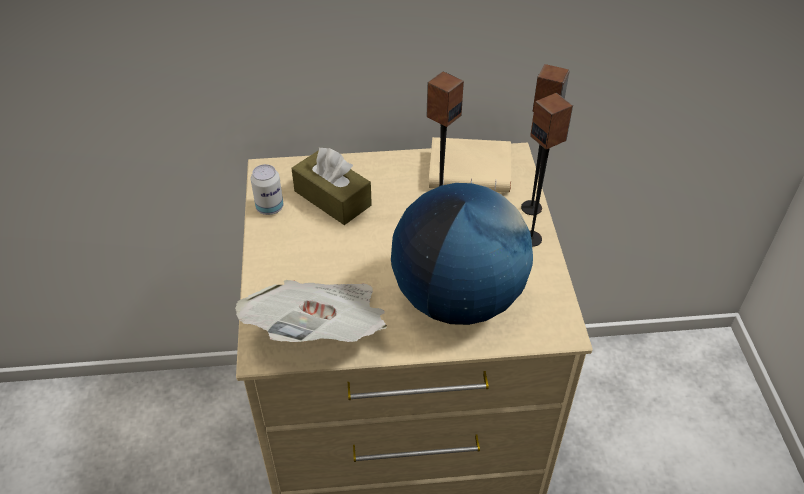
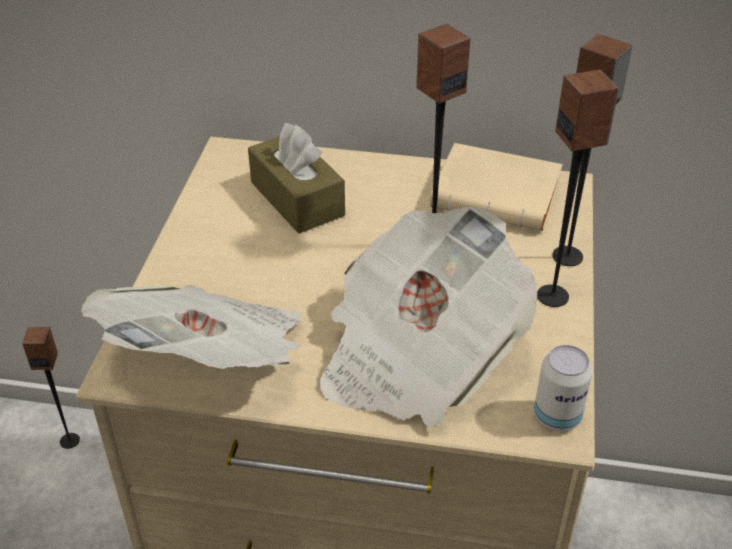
camera: 15 degrees right, 5 degrees down
can [251,164,283,215] -> can moved to [534,345,593,431]
globe [391,183,533,325] -> newspaper [319,207,537,427]
none -> speaker [22,327,80,449]

